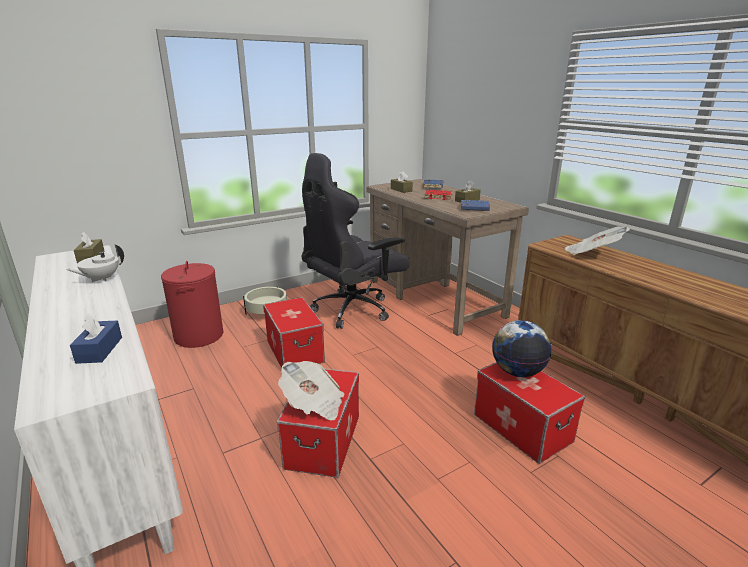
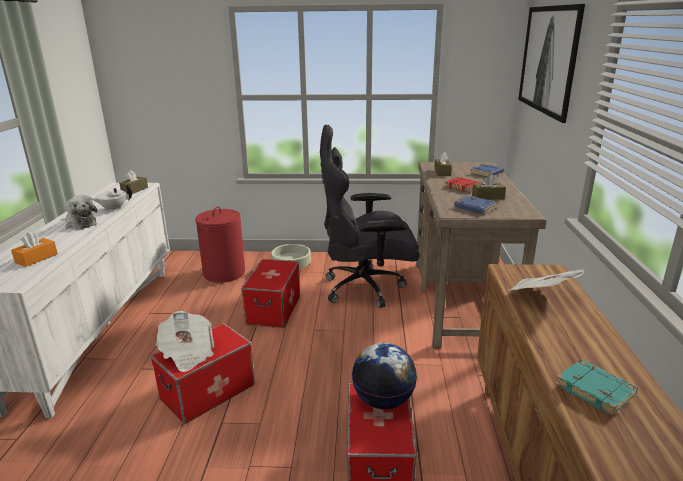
camera: 35 degrees right, 0 degrees up
blue tissue box [70,314,122,364] -> orange tissue box [11,232,58,267]
none -> plush toy [65,195,98,230]
none -> picture [518,4,585,123]
none -> turquoise book [555,359,638,416]

